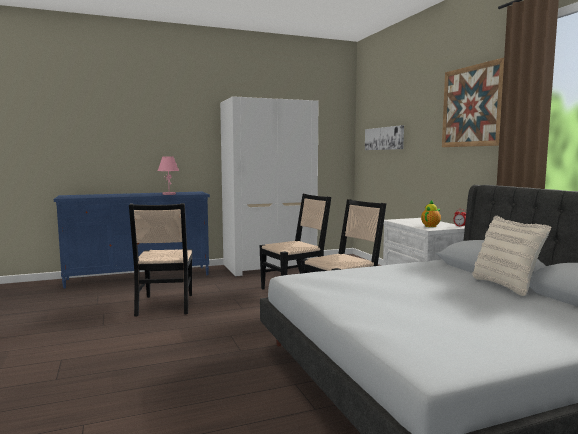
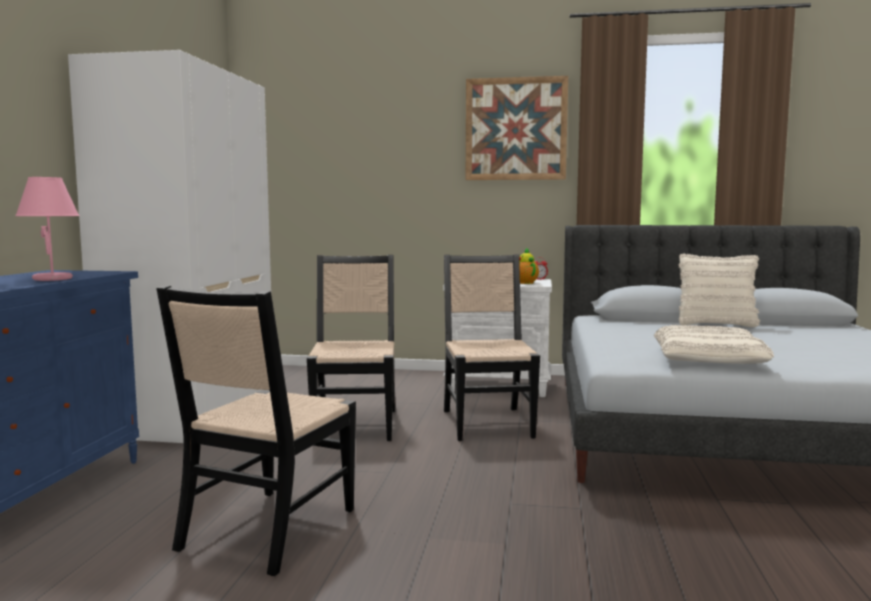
camera: 60 degrees left, 0 degrees up
chair [129,203,192,316] -> chair turned 90 degrees clockwise [156,285,356,576]
picture [365,125,404,150] -> none
none -> beige pillow [654,325,774,364]

